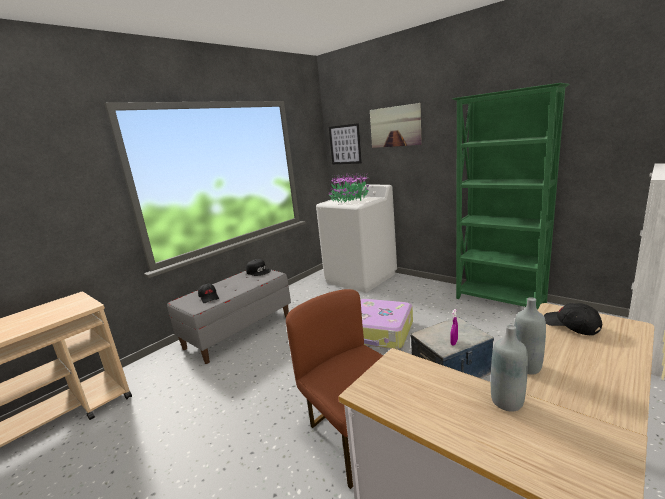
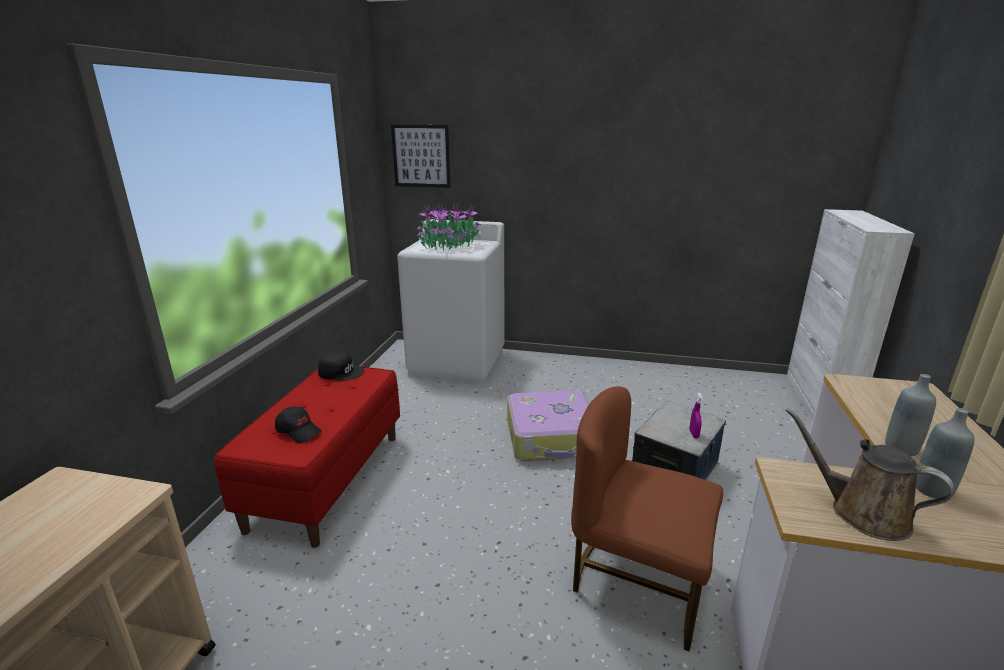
camera: 30 degrees left, 5 degrees up
grey bench [167,270,291,364] -> red bench [214,367,400,548]
picture [370,103,422,148] -> none
green bookcase [453,83,570,310] -> none
black cap [544,303,602,336] -> none
none -> brown watering can [785,408,954,541]

